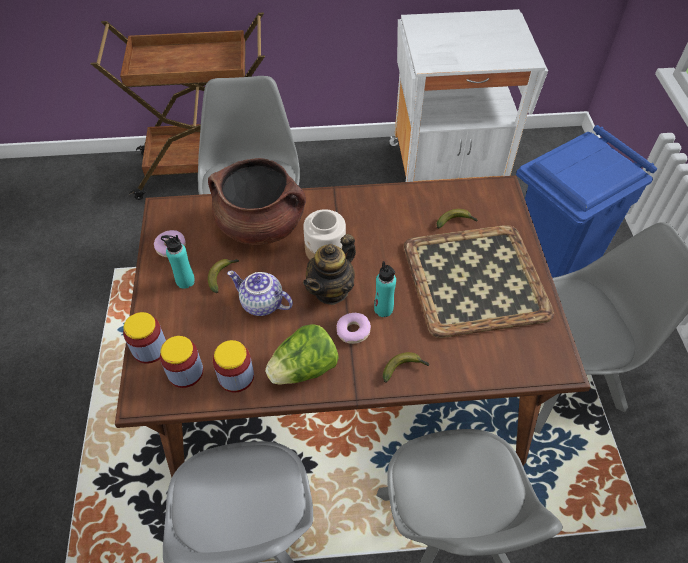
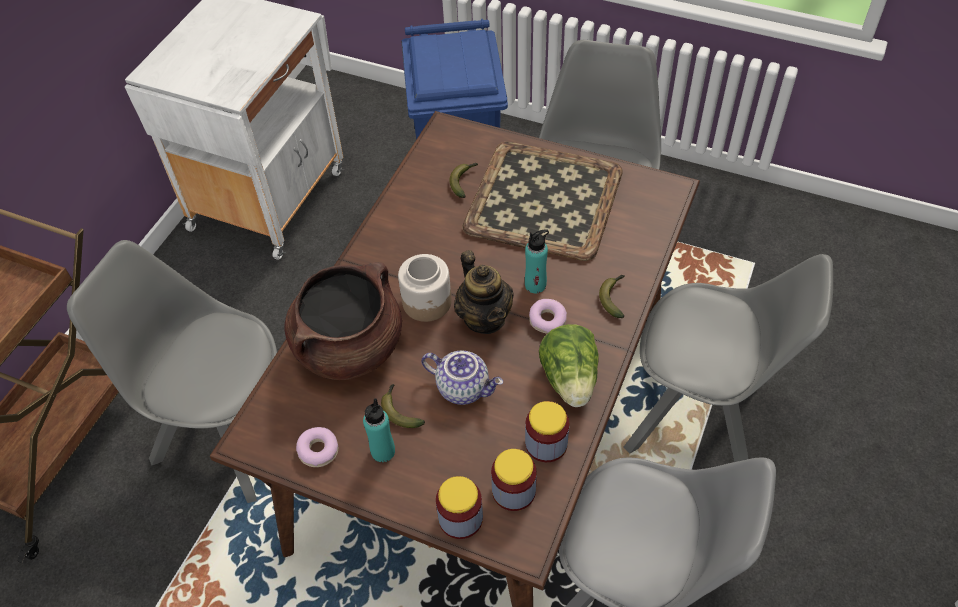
camera: 60 degrees left, 0 degrees up
teapot [227,270,293,316] -> teapot turned 120 degrees counterclockwise [421,350,503,405]

